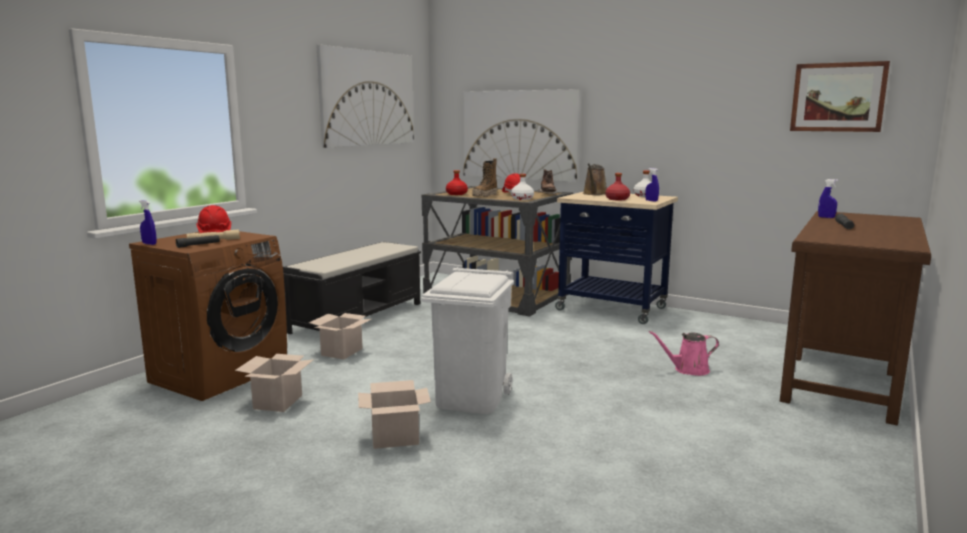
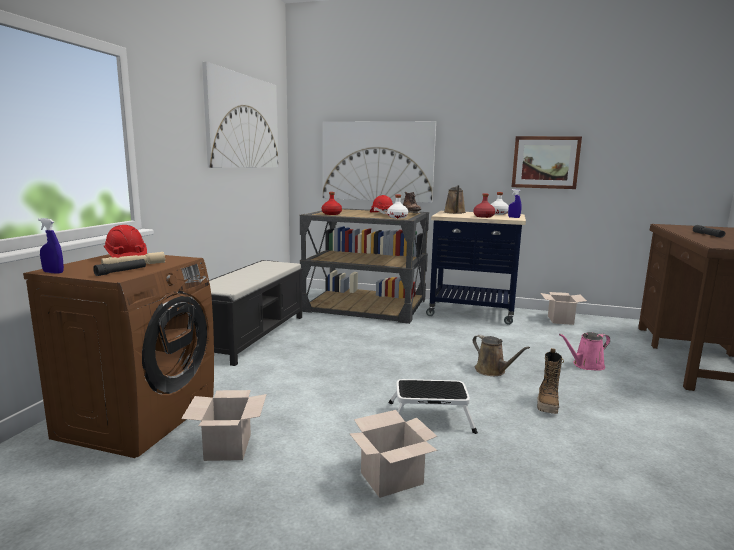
camera: 15 degrees left, 0 degrees up
cardboard box [309,313,371,359] -> cardboard box moved to [541,292,587,325]
white trash can [421,267,514,414] -> black step ladder [388,379,478,434]
boot [472,158,497,197] -> boot moved to [537,348,564,414]
picture [790,61,890,132] -> picture moved to [512,136,582,189]
blue spray bottle [818,179,838,218] -> none
none -> brown watering can [473,335,530,376]

